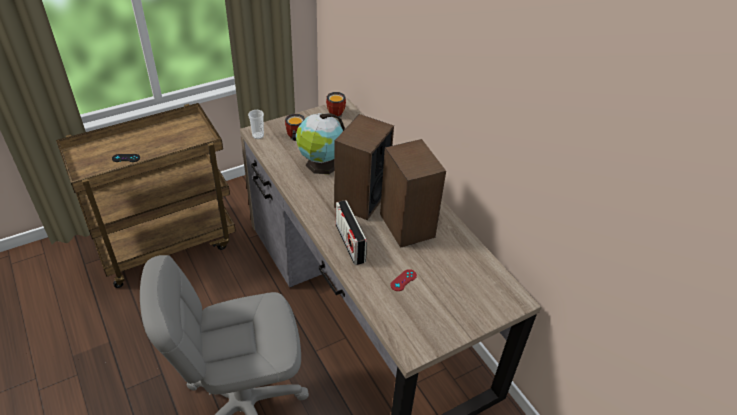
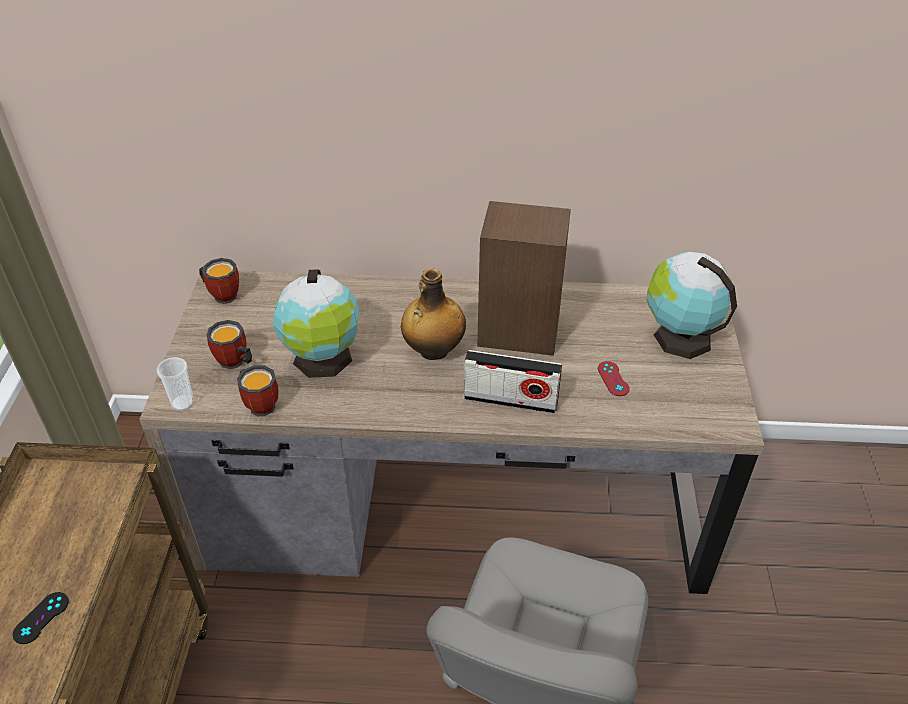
camera: 55 degrees left, 0 degrees up
speaker [334,114,394,220] -> bottle [401,268,466,360]
none -> mug [237,365,279,416]
none -> globe [646,252,737,359]

